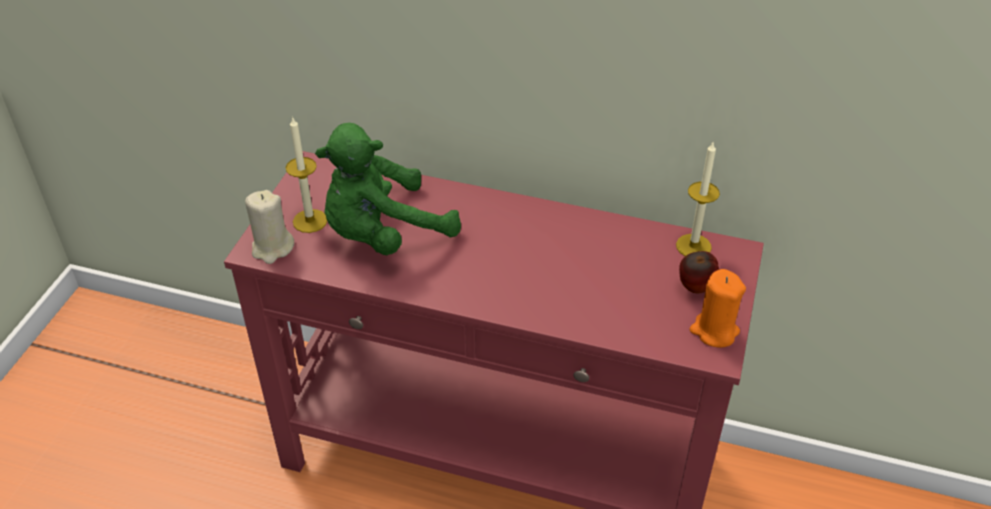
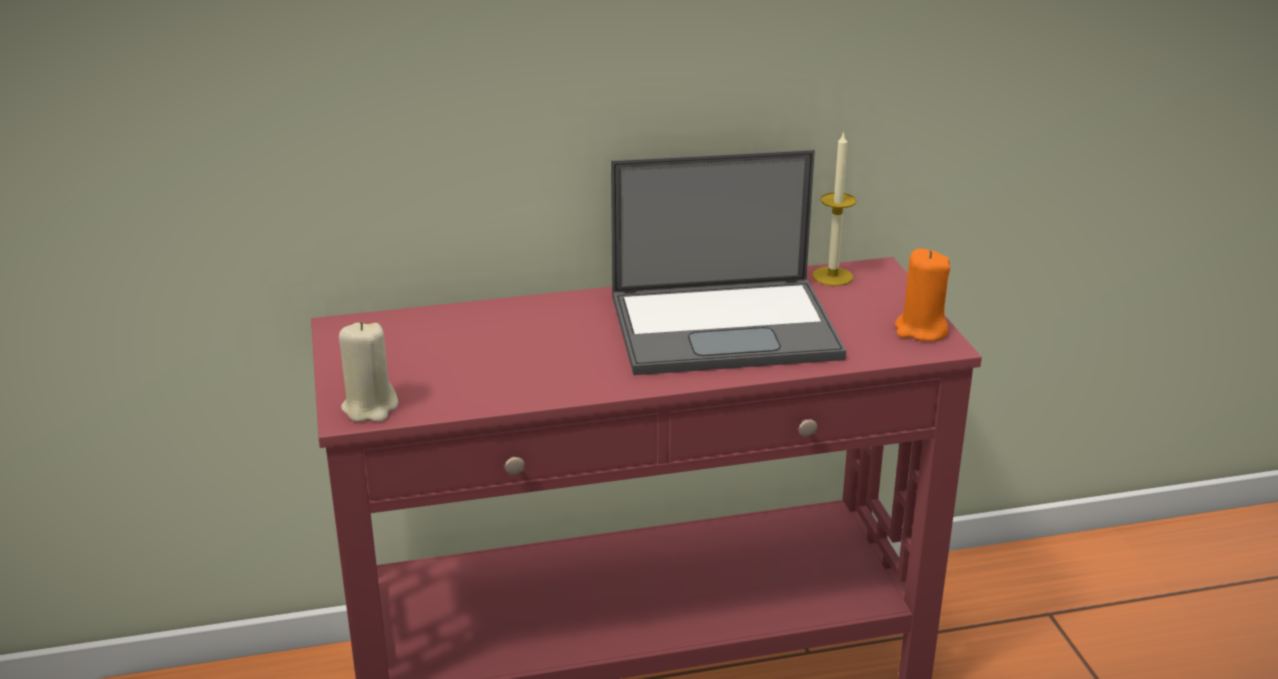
camera: 30 degrees left, 15 degrees down
candle [285,116,327,233] -> none
green plush toy [315,123,461,255] -> none
apple [679,251,720,293] -> none
none -> laptop [611,149,846,375]

